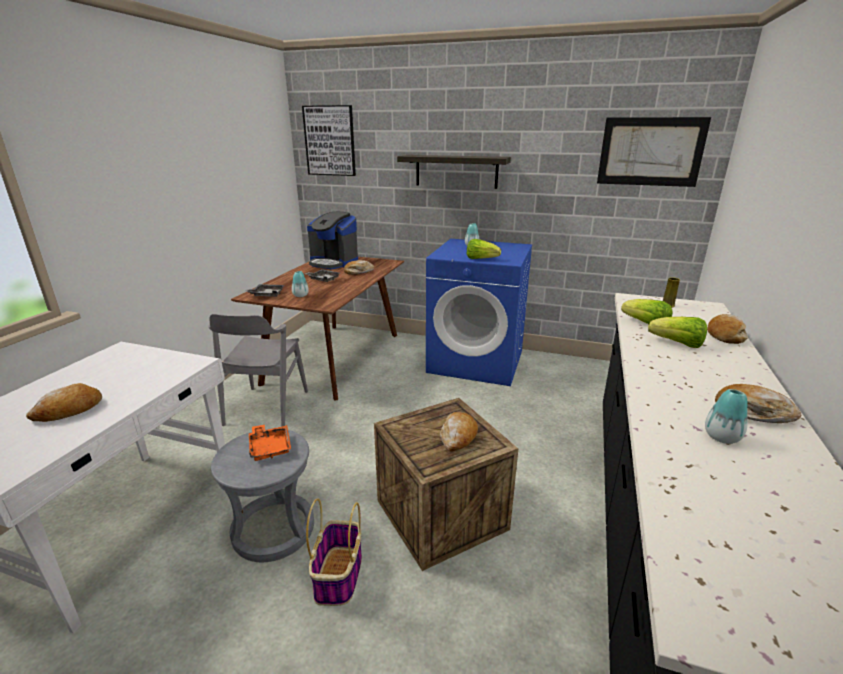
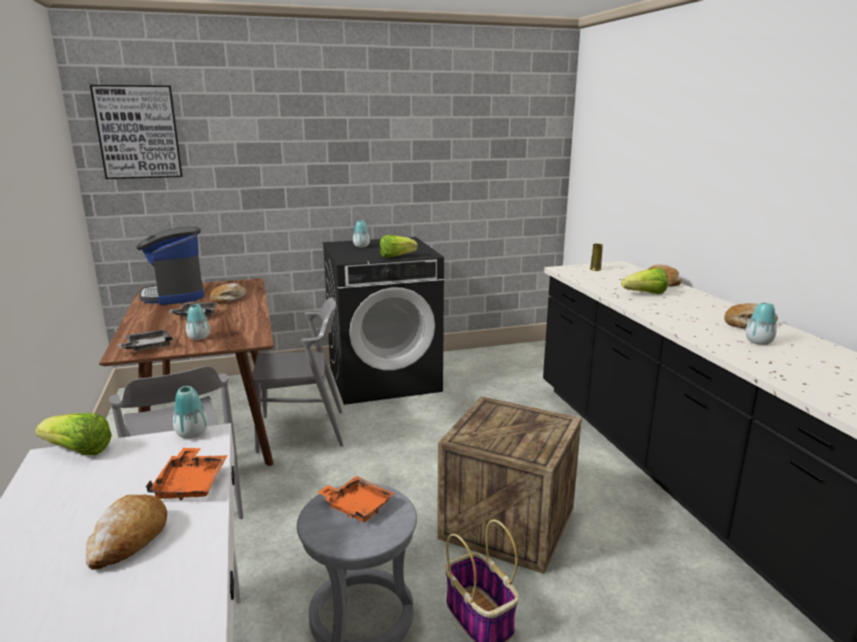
camera: 35 degrees left, 5 degrees down
coffee machine [307,212,358,269] -> coffee machine turned 75 degrees clockwise [136,227,204,305]
shelf [397,155,511,189] -> none
blue washing machine [426,239,532,386] -> black washing machine [323,237,444,405]
bread [440,412,478,451] -> none
picture [597,117,711,187] -> none
lettuce [621,299,672,324] -> lettuce moved to [35,413,112,455]
none -> orange tray [146,448,228,500]
none -> vase [173,386,208,439]
none -> grey chair [252,297,344,453]

